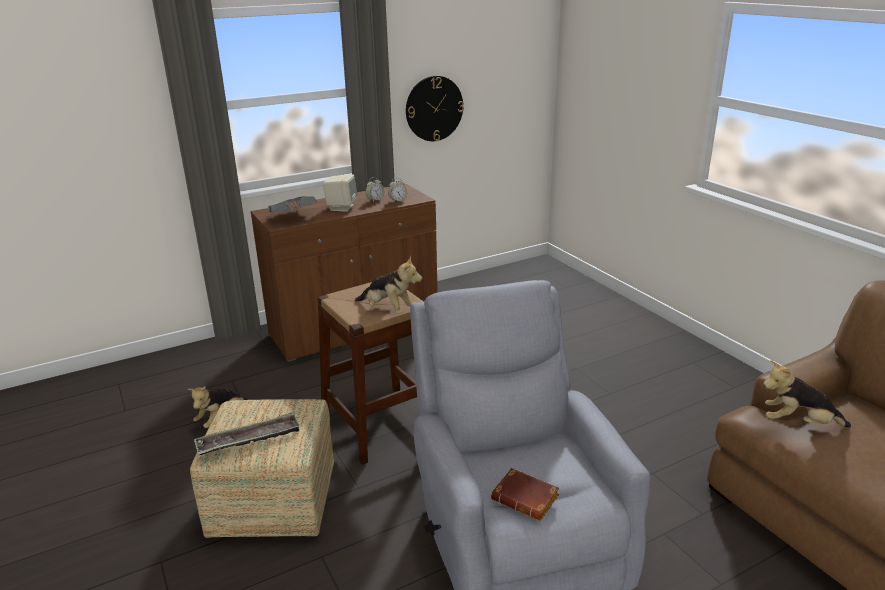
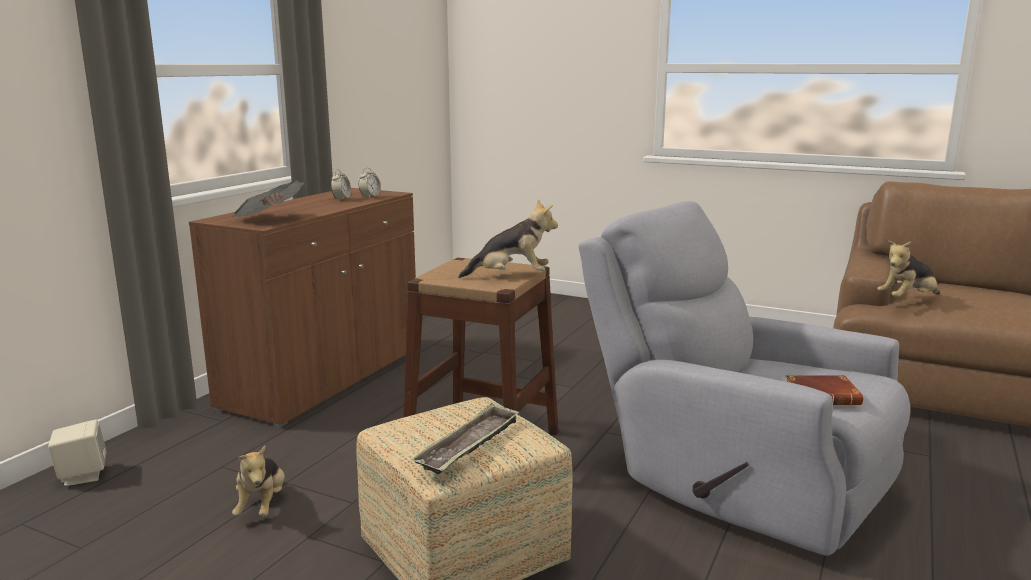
camera: 35 degrees left, 10 degrees down
beige speaker [323,175,358,212] -> beige speaker moved to [48,420,107,486]
wall clock [406,76,464,141] -> none

